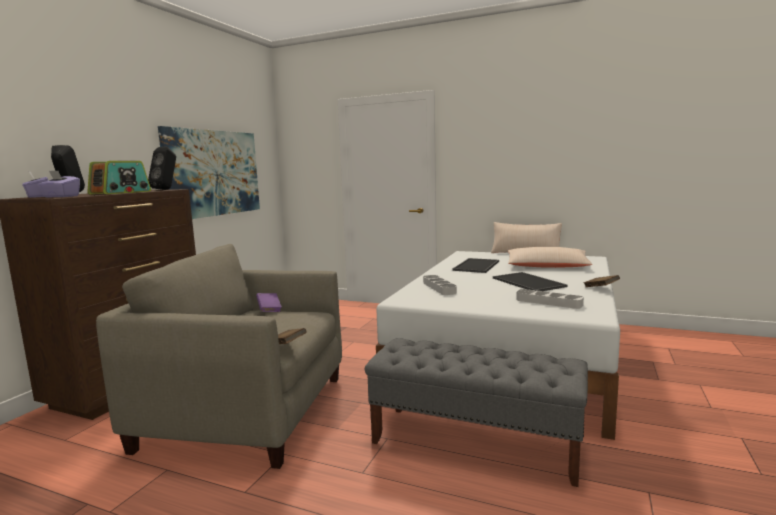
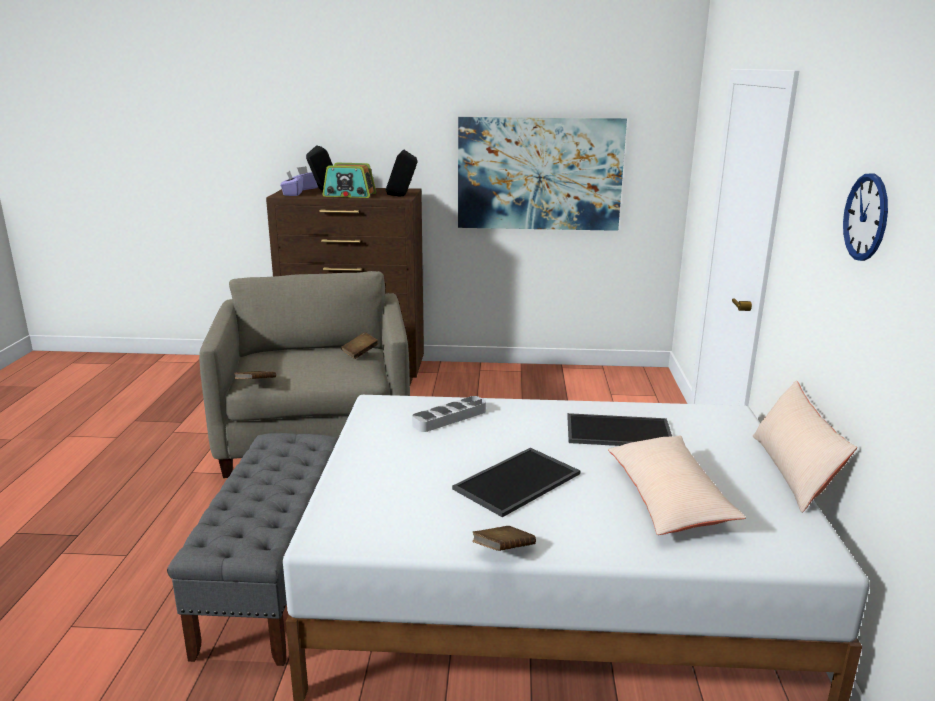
camera: 70 degrees right, 10 degrees up
purple book [256,293,282,312] -> brown book [341,332,378,359]
grey tray [516,289,584,309] -> none
none -> wall clock [843,173,888,261]

